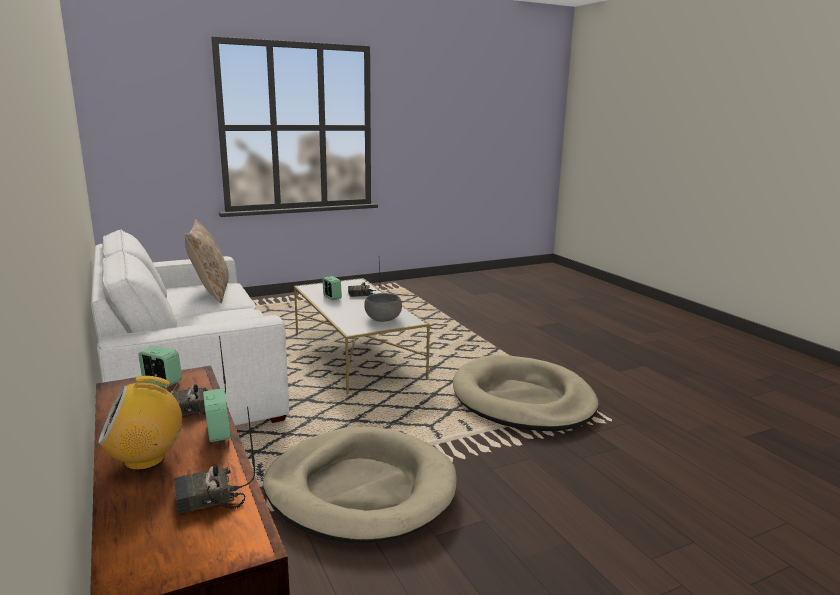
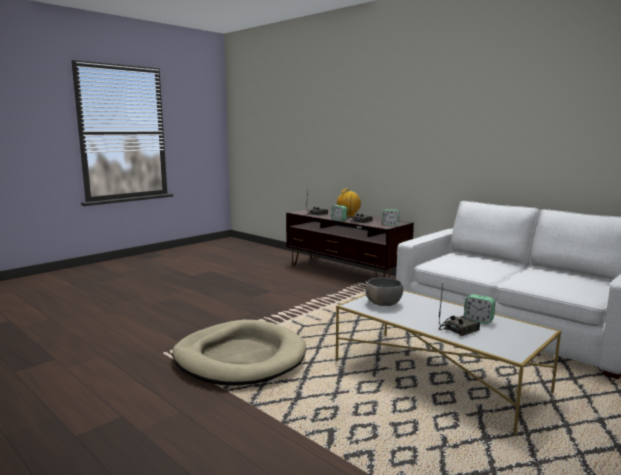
camera: 160 degrees right, 5 degrees down
beige pillow [185,220,229,304] -> none
beige dog bed [263,427,457,543] -> none

